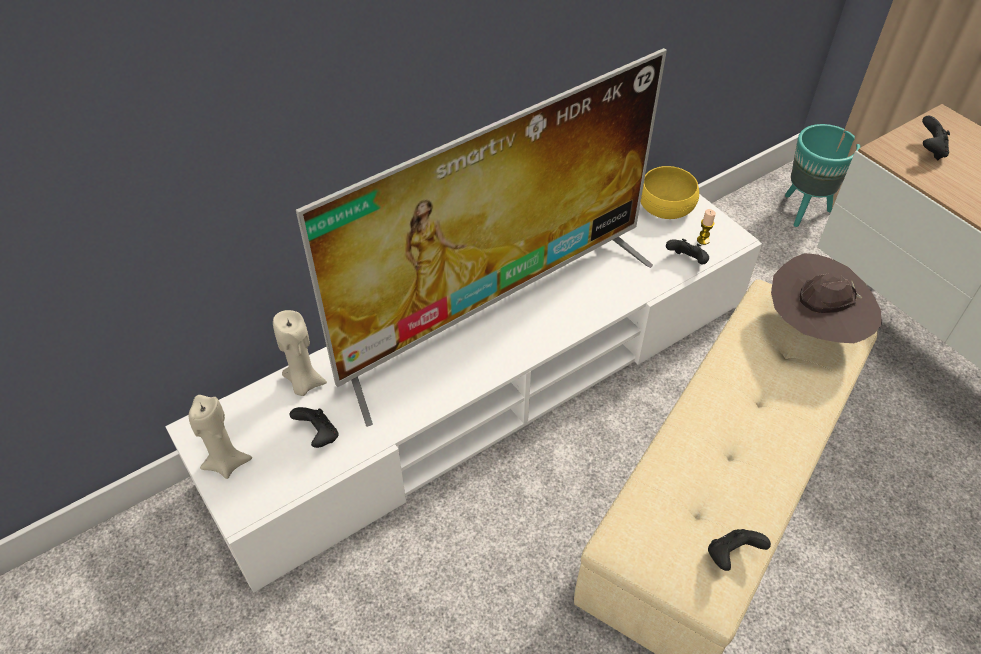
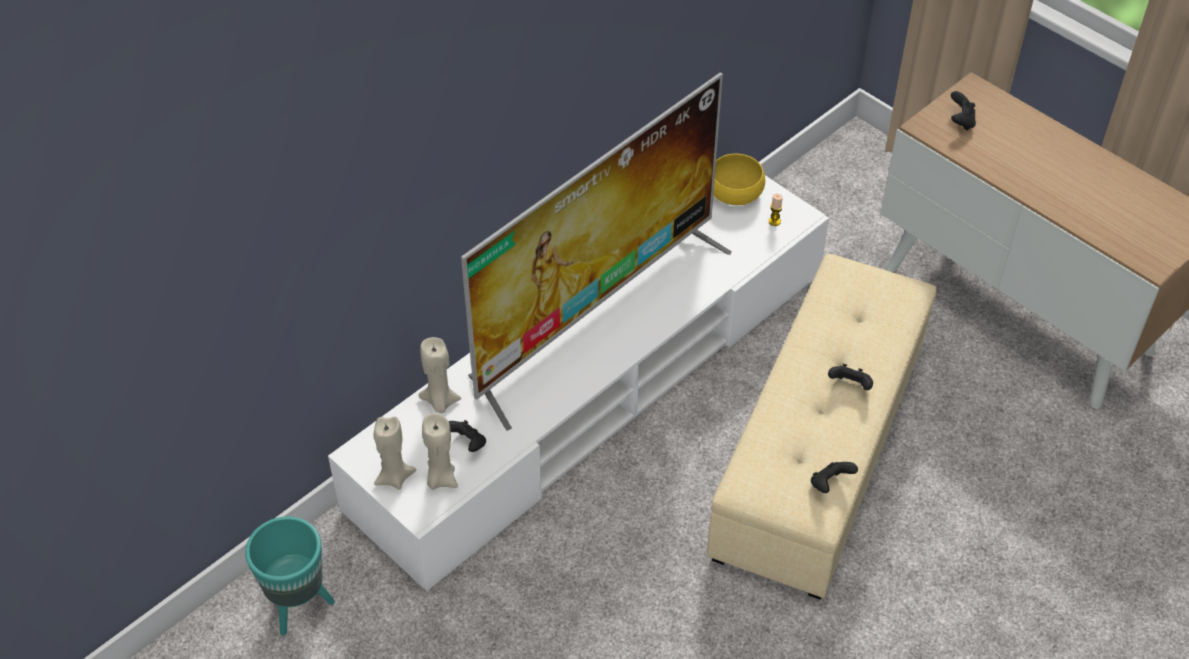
camera: 10 degrees left, 0 degrees up
black game controller [666,239,709,264] -> black game controller moved to [828,364,873,390]
brown hat [771,253,882,343] -> none
turquoise planter [785,124,860,227] -> turquoise planter moved to [245,516,335,636]
none -> beige candle [422,413,458,490]

